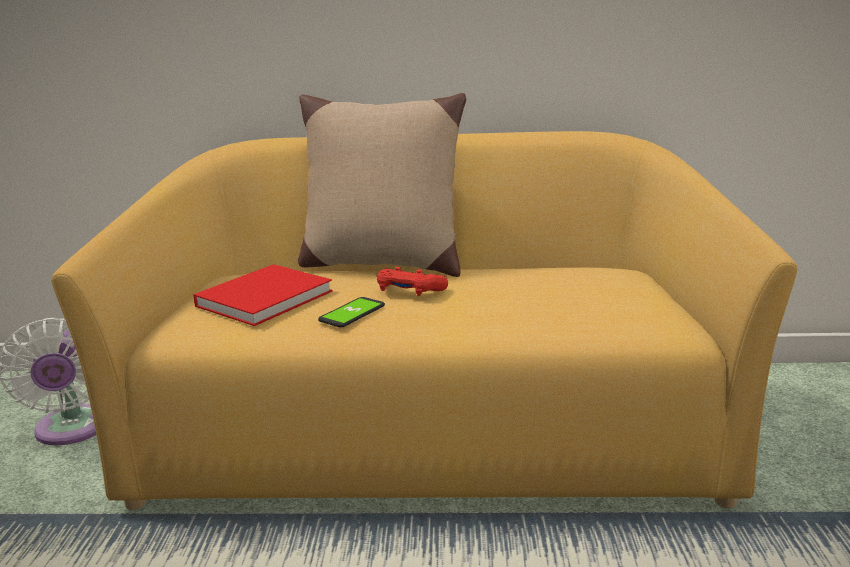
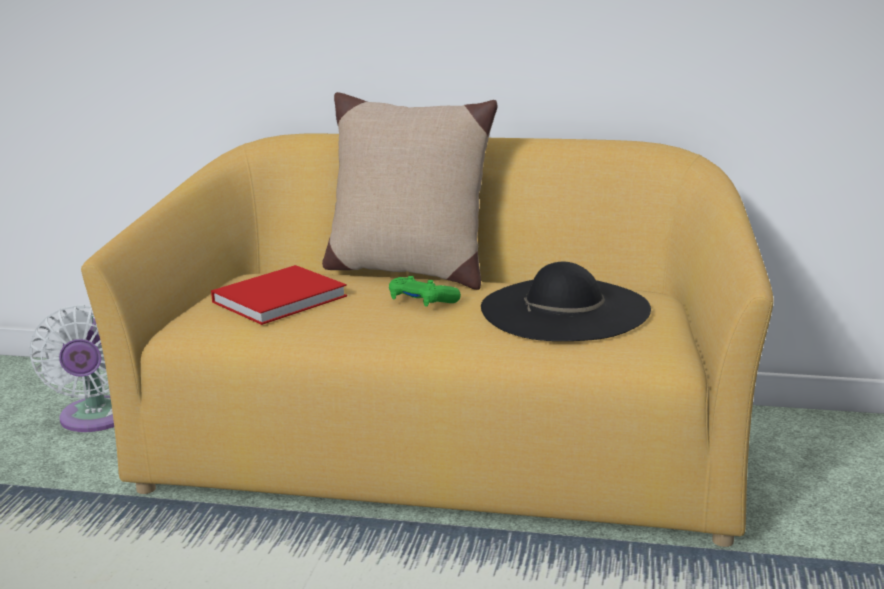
camera: 10 degrees right, 0 degrees up
phone [318,297,385,328] -> none
red game controller [377,267,448,296] -> green game controller [389,276,461,307]
none -> black hat [481,262,651,341]

